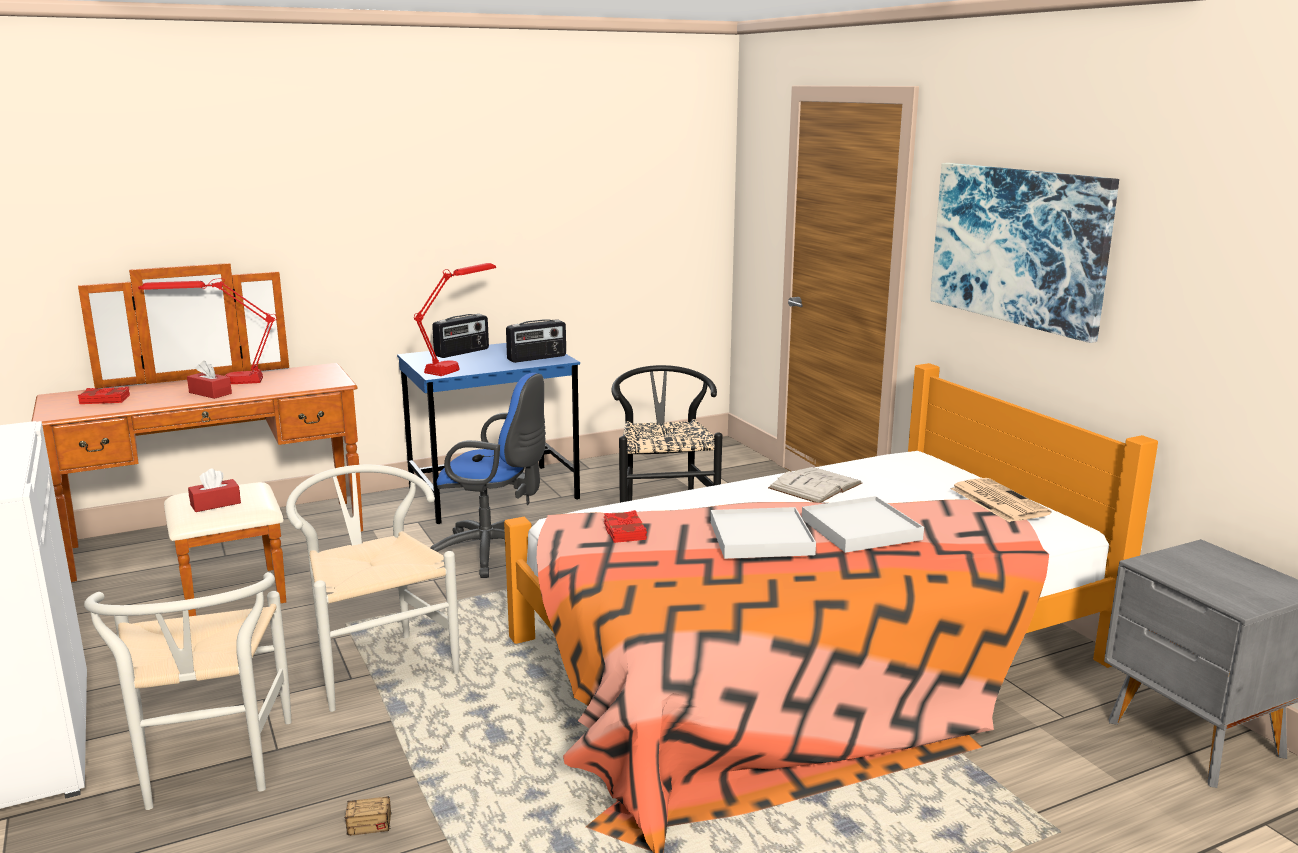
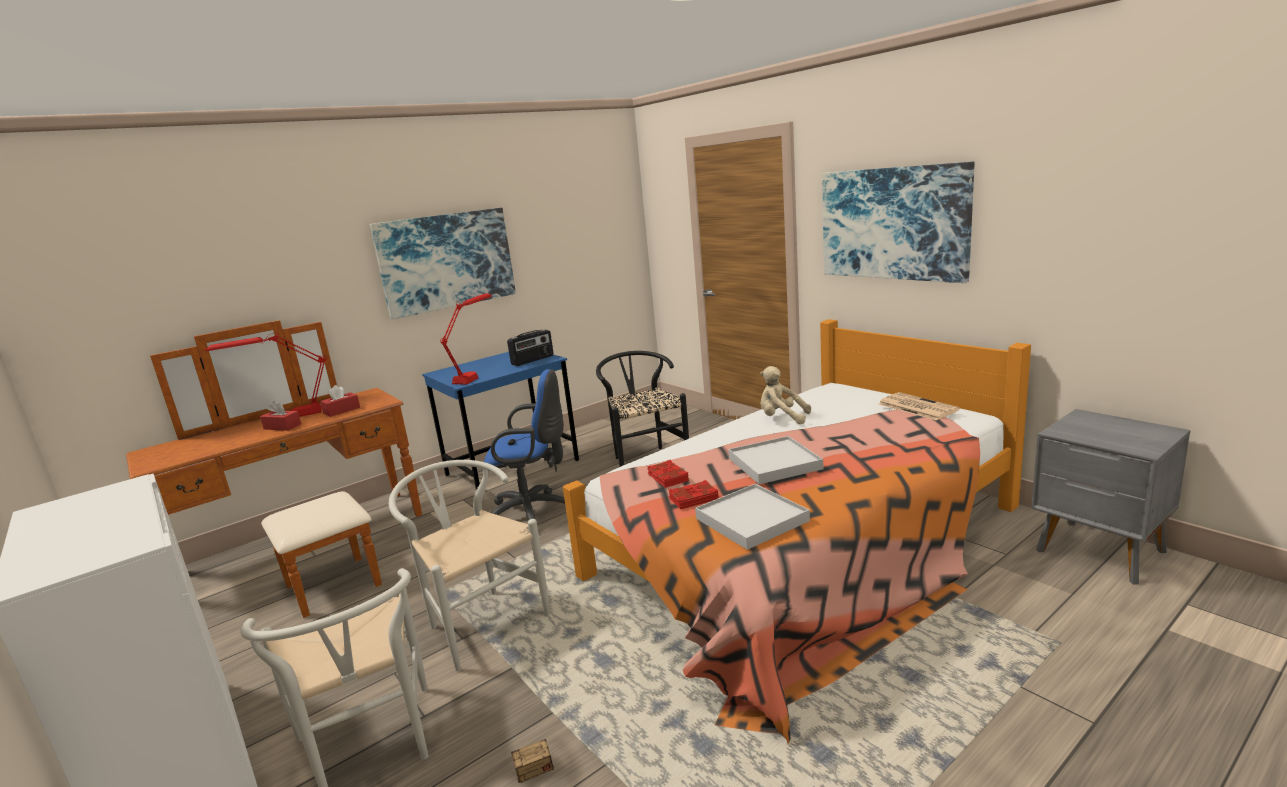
camera: 10 degrees left, 0 degrees up
red book [78,387,130,404] -> red book moved to [668,480,719,509]
red tissue box [188,468,241,512] -> red tissue box moved to [320,385,360,417]
radio [432,314,489,358] -> none
white book [768,467,862,503] -> beige plush toy [760,366,811,424]
white tray [802,496,924,553] -> white tray moved to [695,484,810,550]
none -> picture [370,208,516,319]

